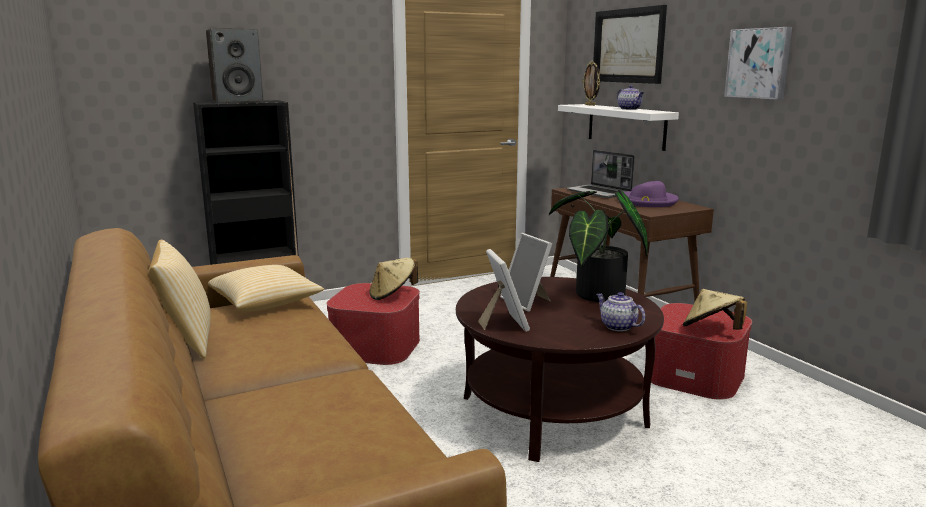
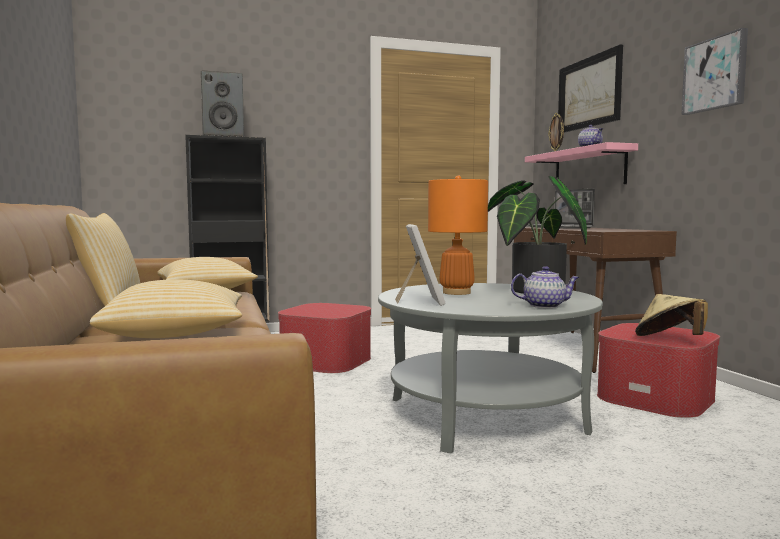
camera: 10 degrees right, 10 degrees down
beige hat [369,258,418,300] -> none
brown coffee table [456,277,664,462] -> grey coffee table [378,283,603,453]
picture frame [500,233,552,312] -> orange table lamp [428,176,488,295]
white shelf [558,104,679,151] -> pink shelf [525,142,638,184]
teapot [596,292,645,331] -> teapot turned 120 degrees clockwise [511,266,580,308]
purple hat [624,181,679,207] -> none
none -> pillow [90,279,242,338]

